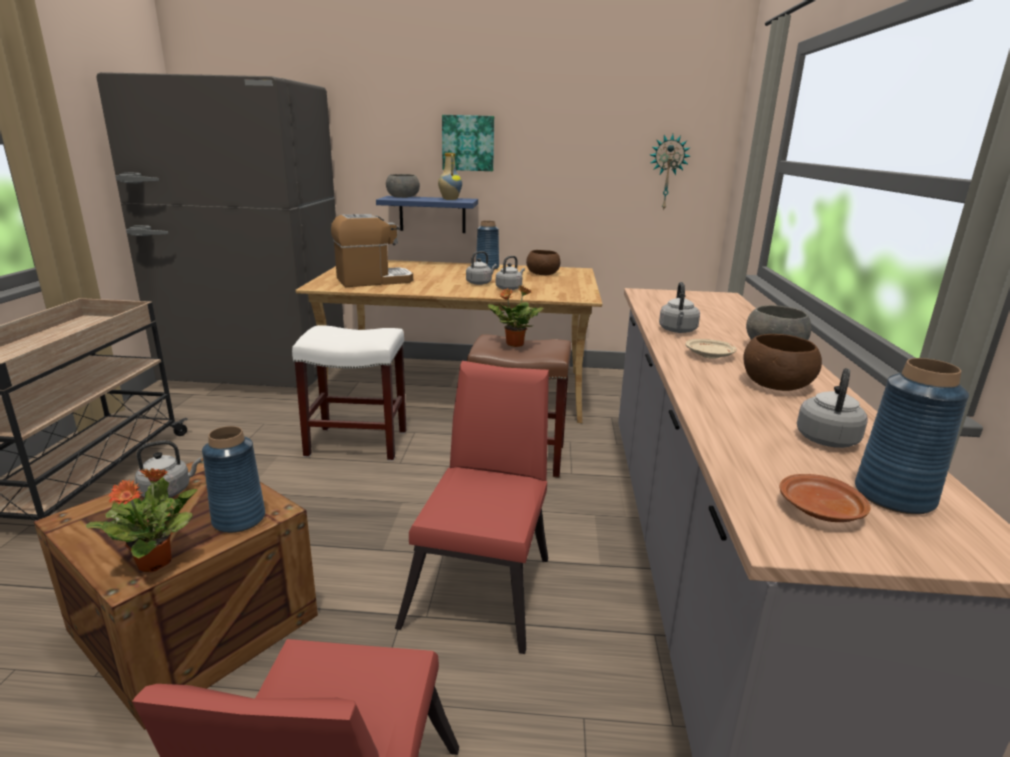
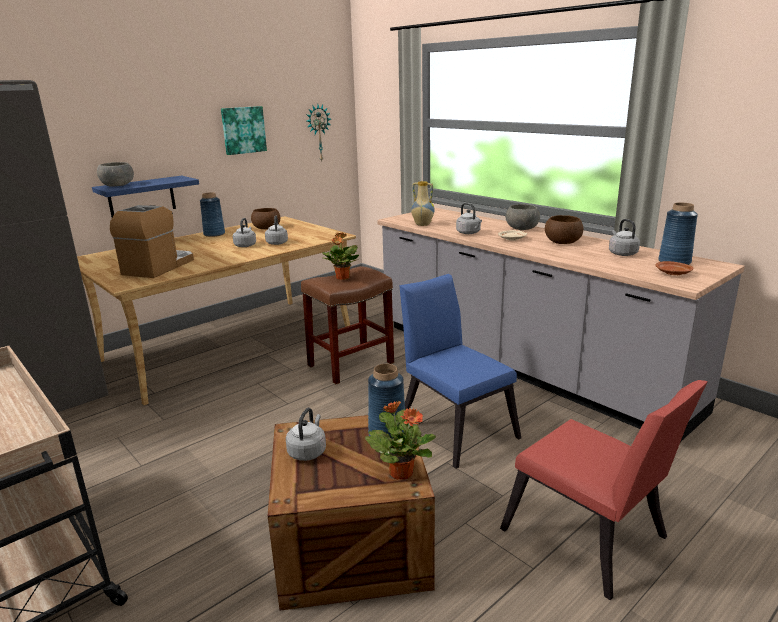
camera: 45 degrees left, 0 degrees up
white stool [292,325,406,461] -> none
red chair [395,361,549,654] -> blue chair [399,274,521,469]
vase [438,153,462,200] -> vase moved to [411,181,435,226]
picture [442,115,494,171] -> picture moved to [221,106,267,155]

